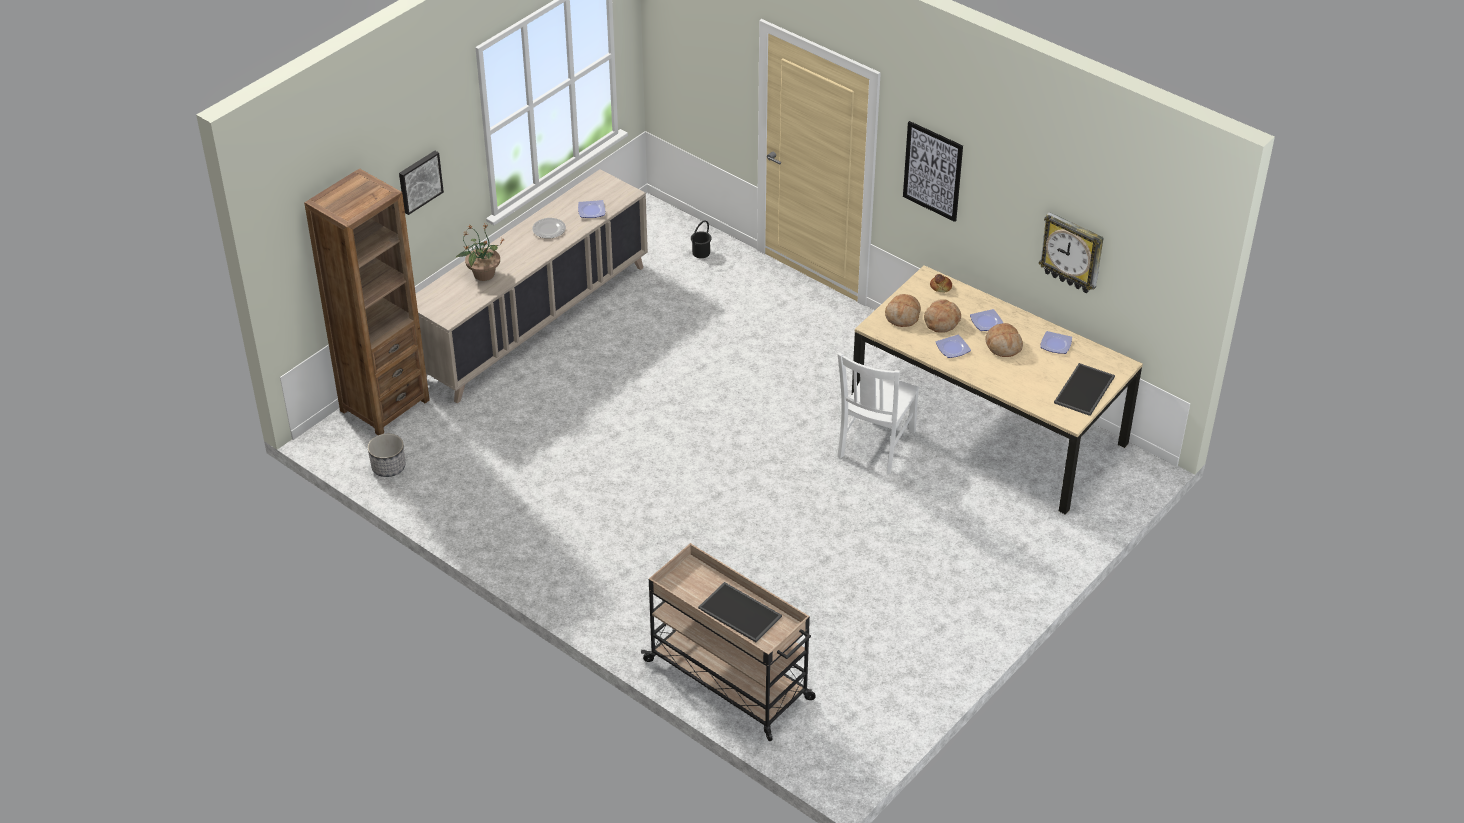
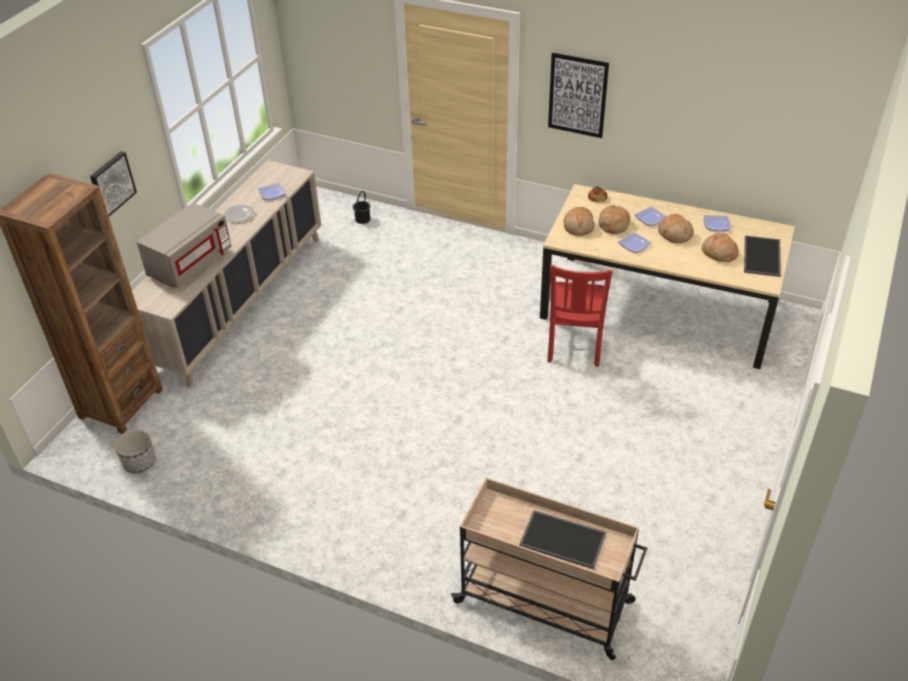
camera: 15 degrees left, 0 degrees up
potted plant [455,223,505,281] -> grey microwave [137,203,231,288]
white chair [837,353,919,474] -> red chair [547,265,613,367]
wall clock [1039,212,1104,293] -> none
none -> bread [702,233,739,262]

